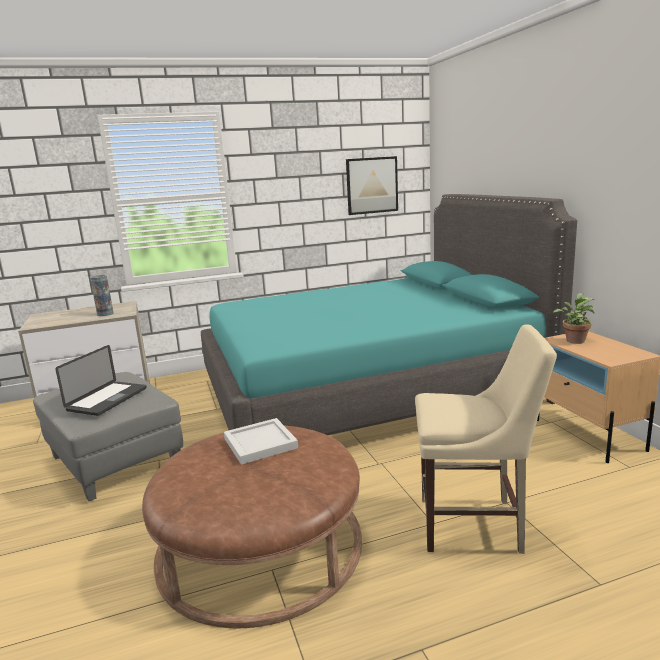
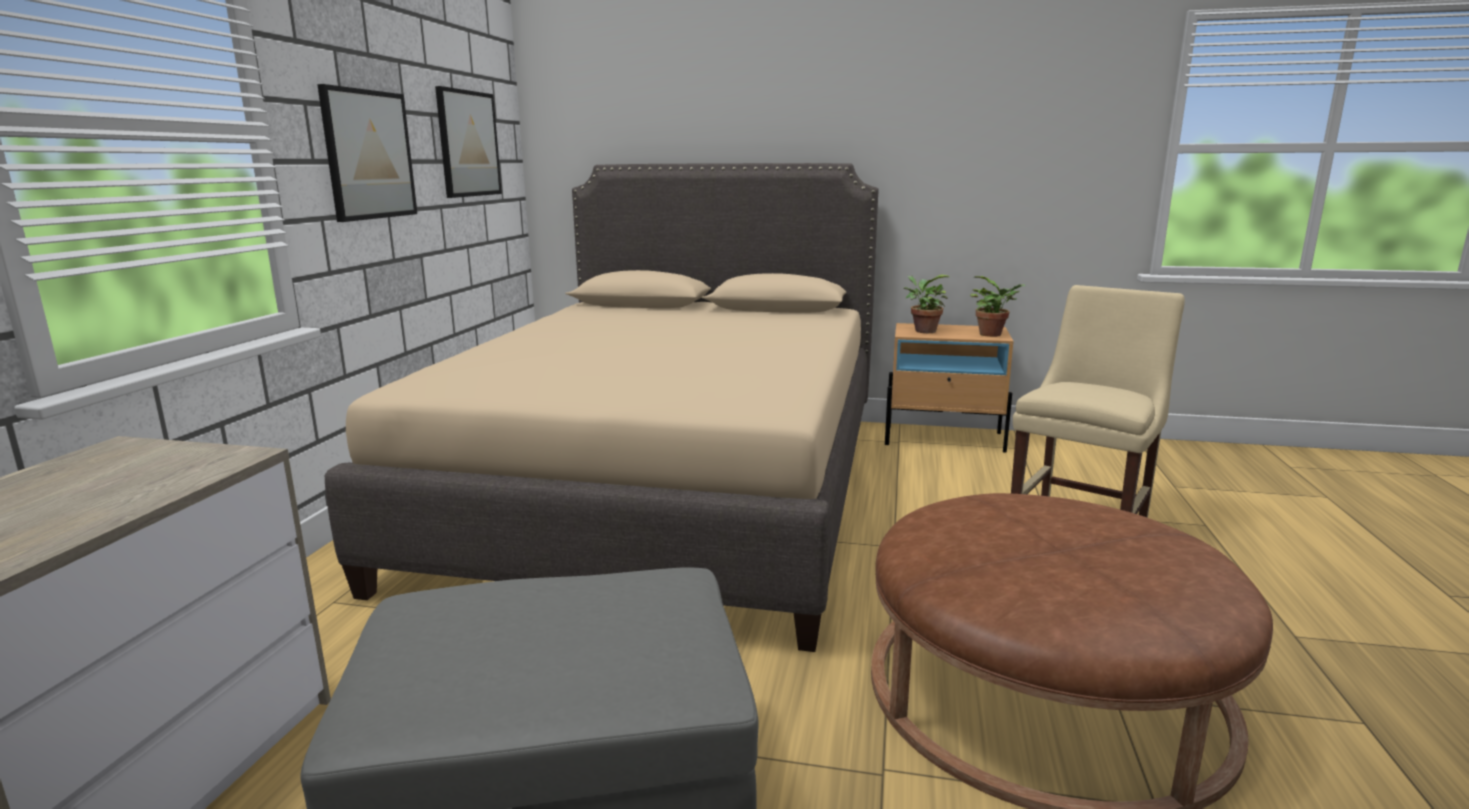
camera: 60 degrees left, 0 degrees up
laptop [55,345,147,416] -> none
vase [90,275,114,316] -> none
turquoise bed [201,194,577,435] -> beige bed [325,163,879,652]
white tray [224,418,298,465] -> none
none -> picture [317,84,417,222]
none -> potted plant [970,276,1025,337]

